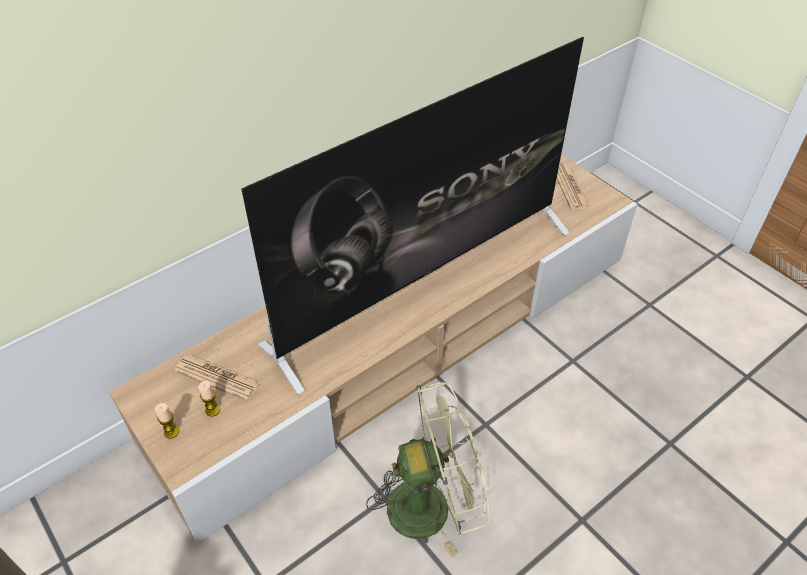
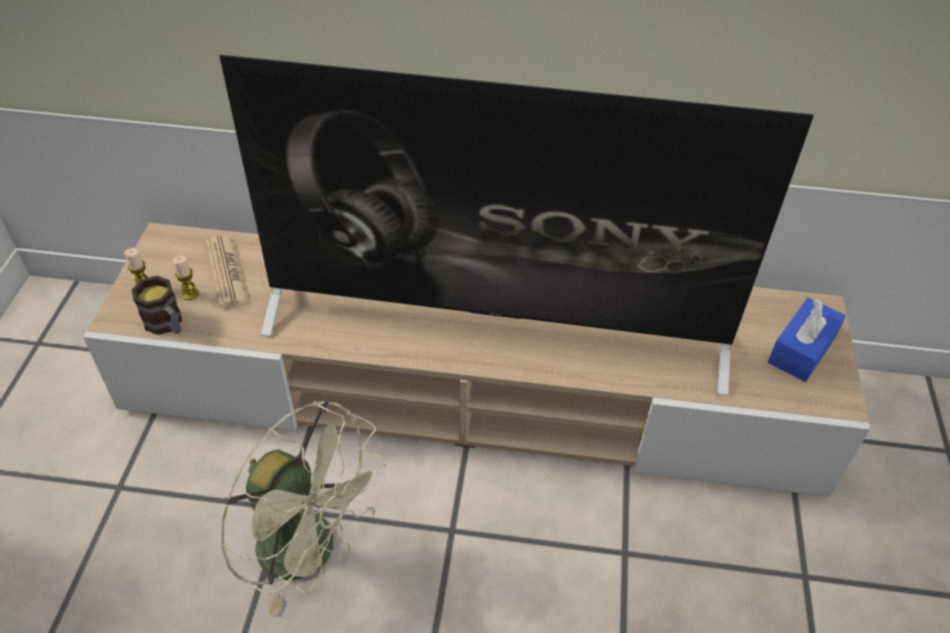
camera: 45 degrees right, 0 degrees up
newspaper [557,163,590,210] -> blue tissue box [768,297,846,382]
none -> mug [131,276,182,335]

